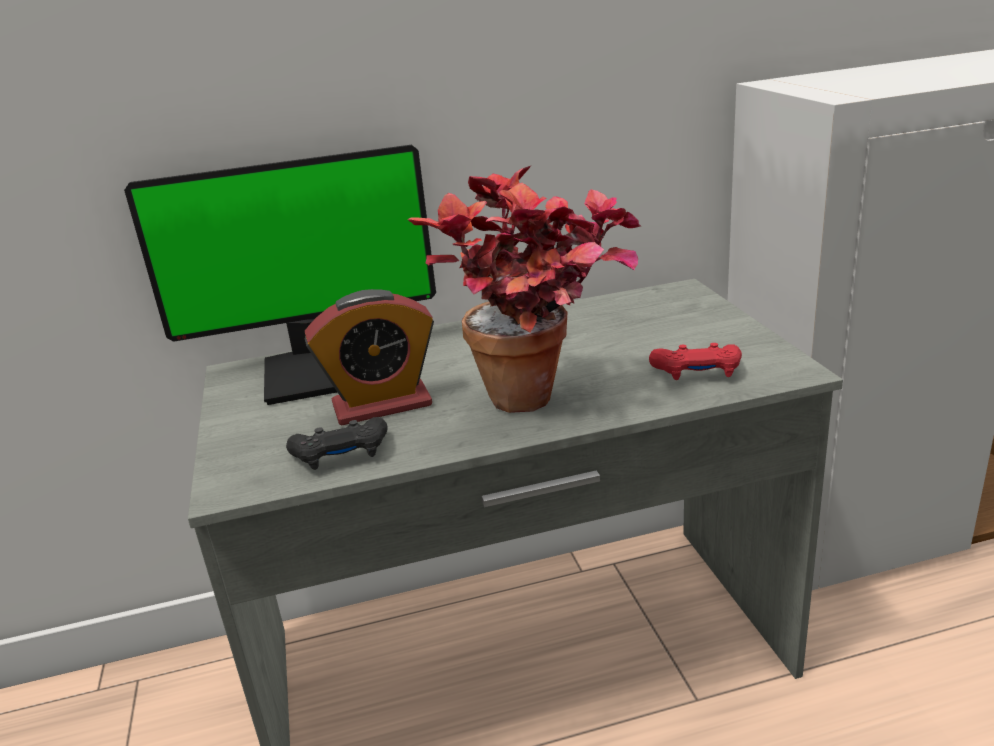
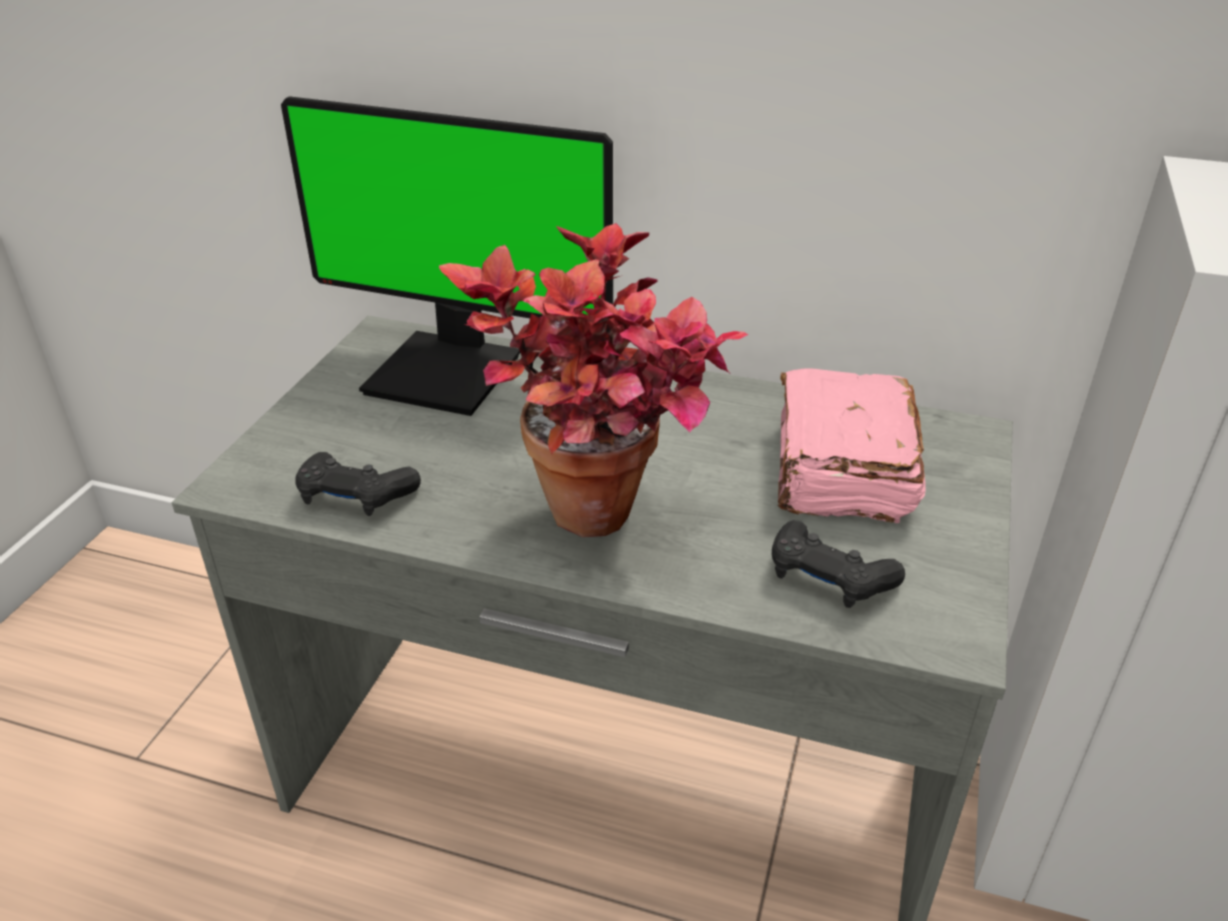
camera: 30 degrees right, 10 degrees up
alarm clock [305,289,434,425] -> none
red game controller [649,343,742,380] -> black game controller [772,520,905,608]
none -> pink book [778,368,926,523]

